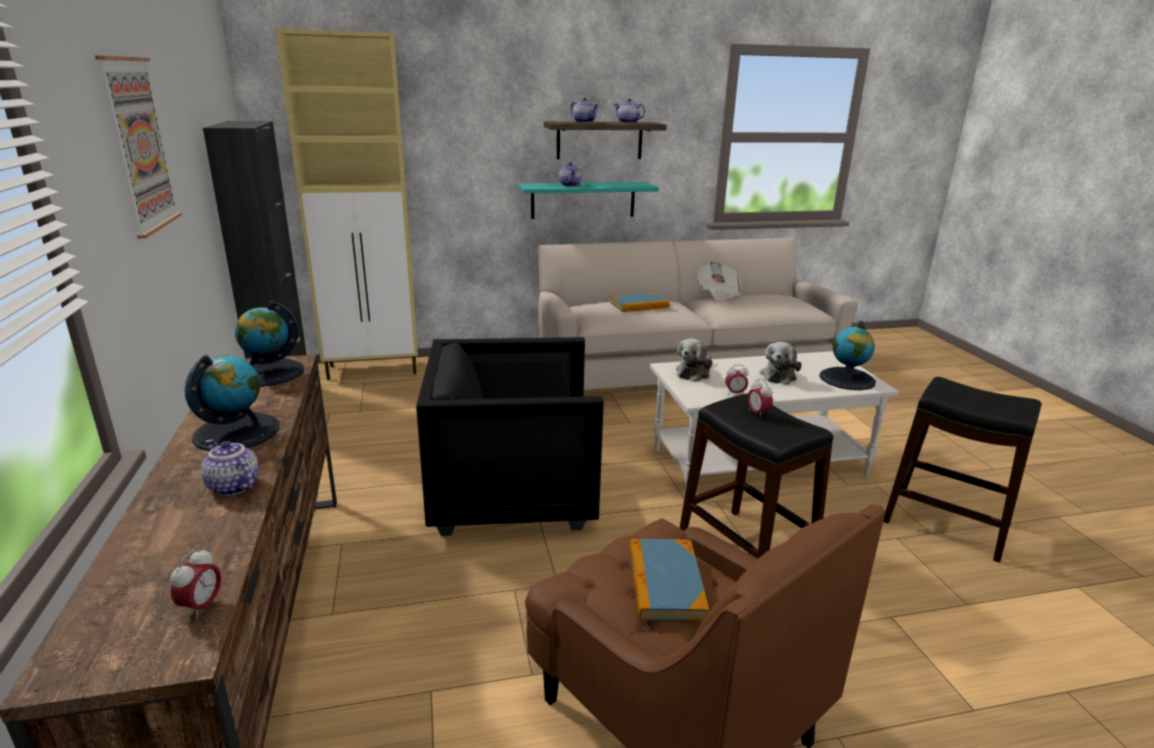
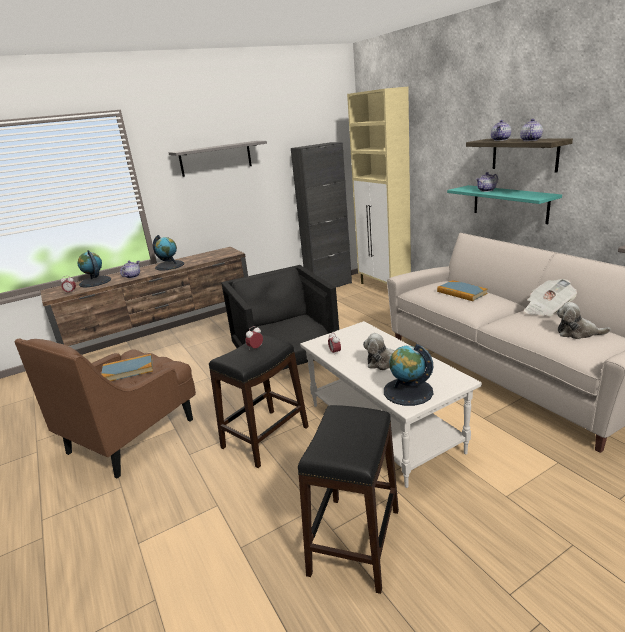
camera: 75 degrees right, 0 degrees up
picture [95,55,182,239] -> grey shelf [168,141,267,177]
globe [235,301,304,387] -> globe moved to [77,250,111,287]
plush toy [676,338,713,382] -> plush toy moved to [557,302,611,339]

